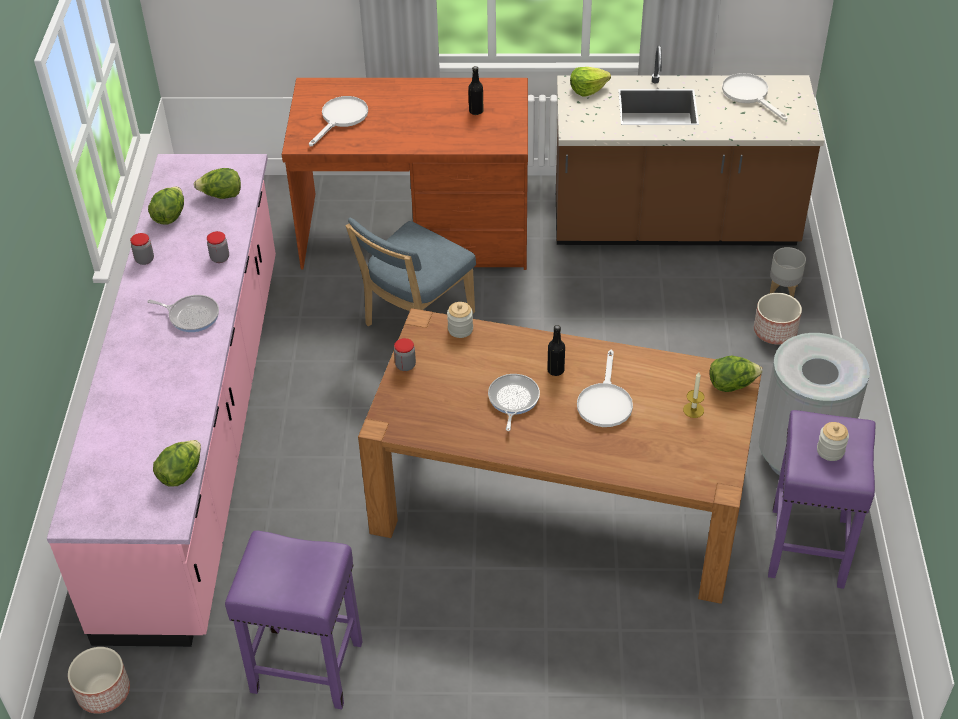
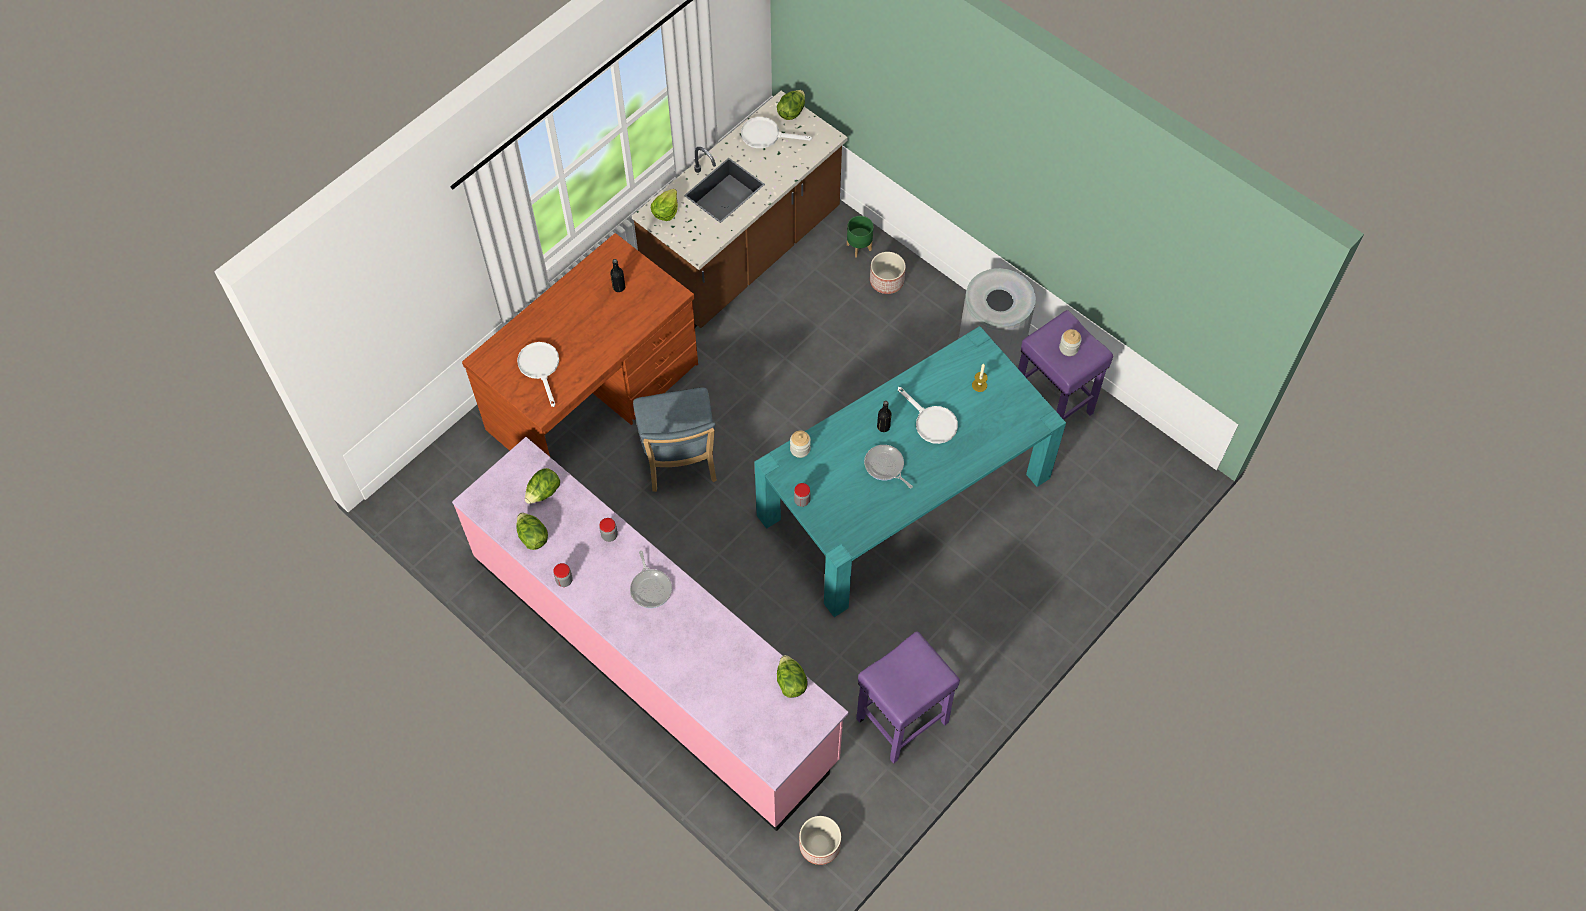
camera: 50 degrees left, 15 degrees up
frying pan [147,295,219,332] -> frying pan turned 105 degrees clockwise [630,551,672,608]
brown dining table [358,308,761,604] -> turquoise dining table [754,326,1066,617]
lettuce [709,356,762,392] -> lettuce moved to [777,90,805,120]
grey planter [770,247,806,297] -> green planter [847,216,873,258]

